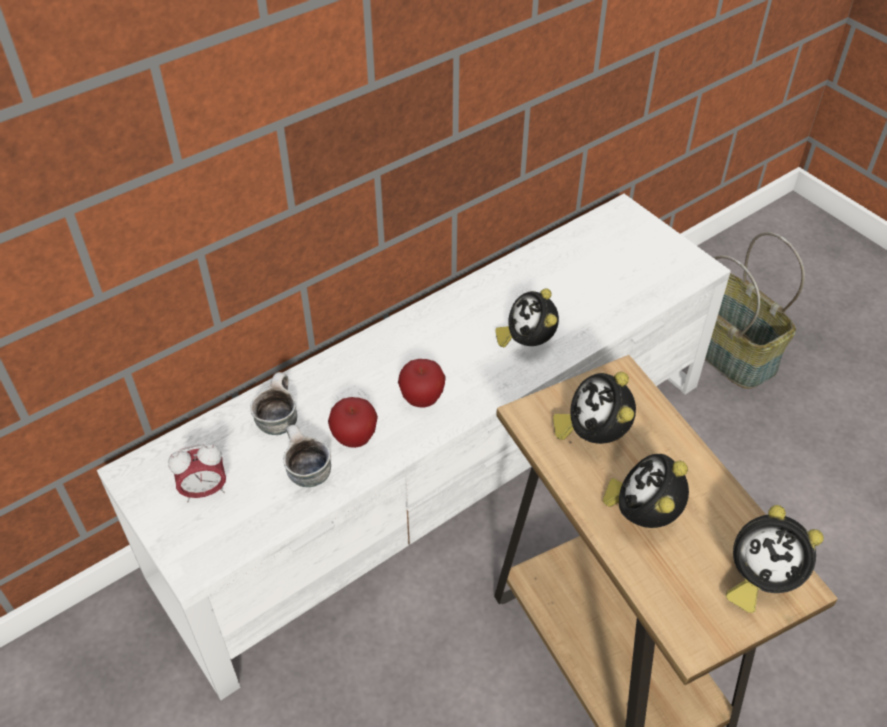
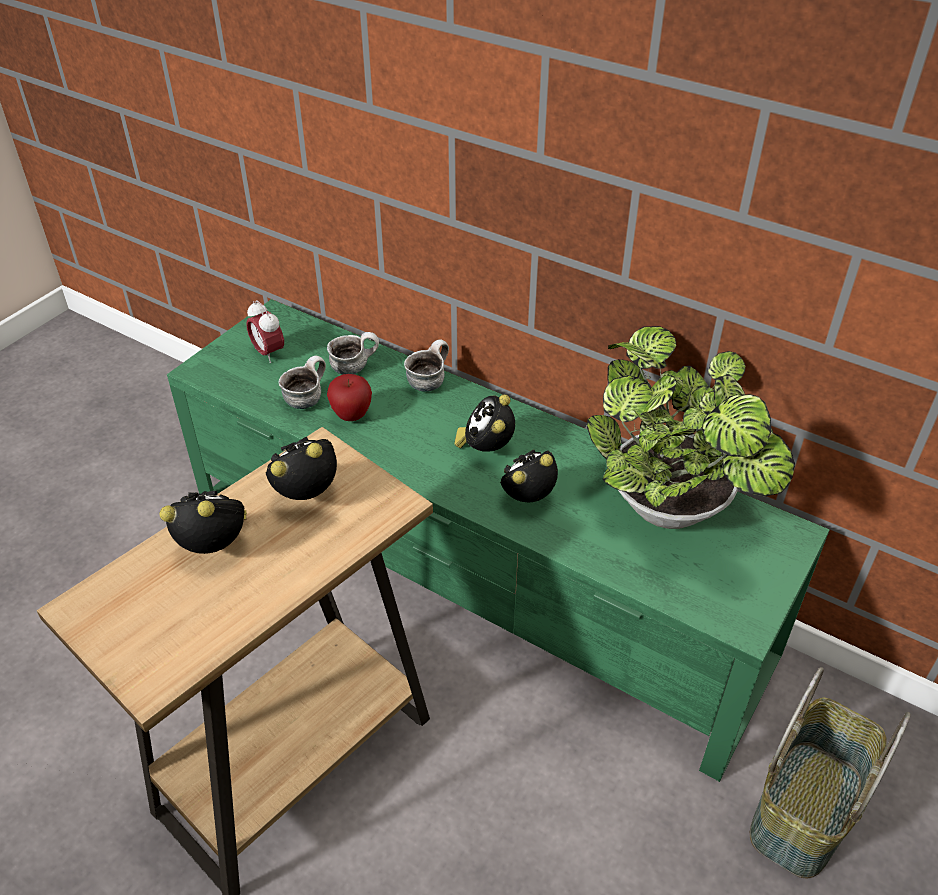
camera: 70 degrees right, 5 degrees down
white tv stand [97,194,731,700] -> green tv stand [167,299,830,782]
apple [398,359,446,408] -> none
alarm clock [726,505,824,613] -> alarm clock moved to [454,394,515,452]
none -> mug [404,339,449,392]
none -> potted plant [587,326,795,529]

